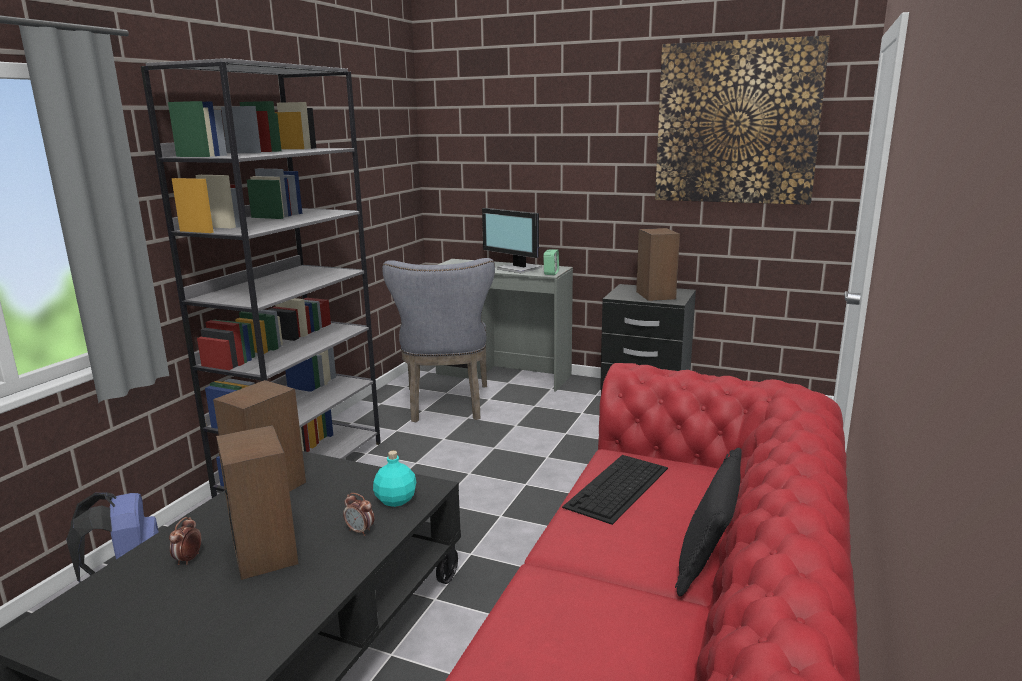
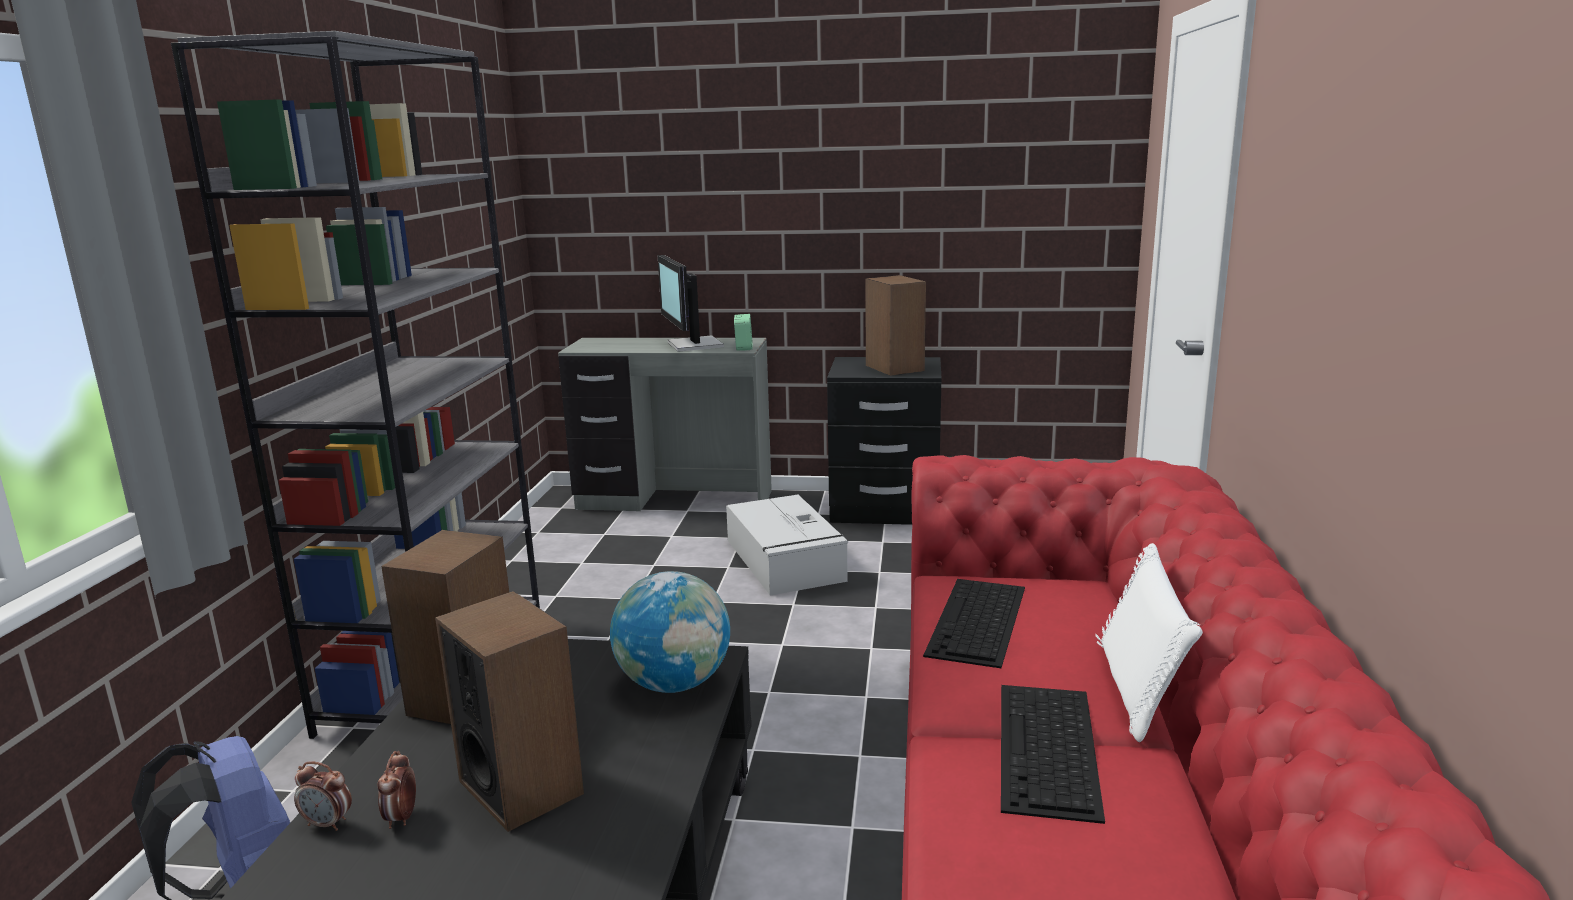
camera: 15 degrees left, 0 degrees up
alarm clock [343,493,374,536] -> alarm clock moved to [294,761,352,831]
turquoise bottle [373,451,416,507] -> globe [610,571,730,693]
grey chair [382,258,495,422] -> none
monitor [482,208,542,273] -> monitor turned 45 degrees clockwise [657,255,724,352]
picture [655,35,830,205] -> none
black pillow [675,448,742,597] -> white pillow [1095,543,1203,742]
none -> grey storage box [726,495,848,595]
none -> keyboard [1001,685,1105,824]

